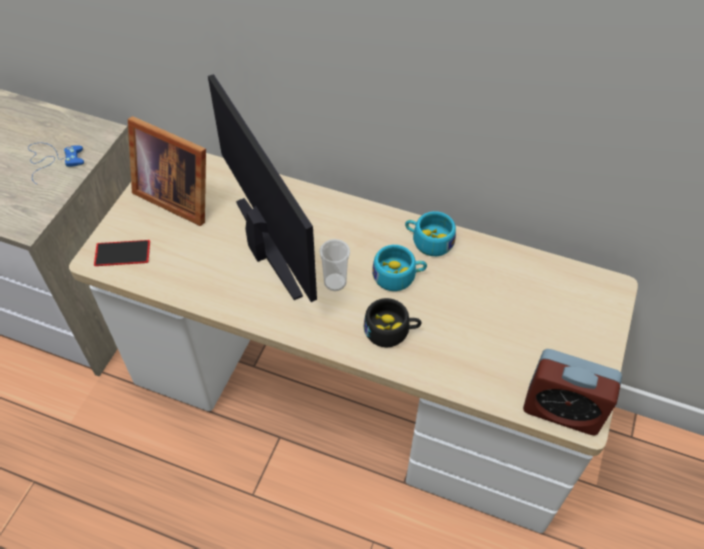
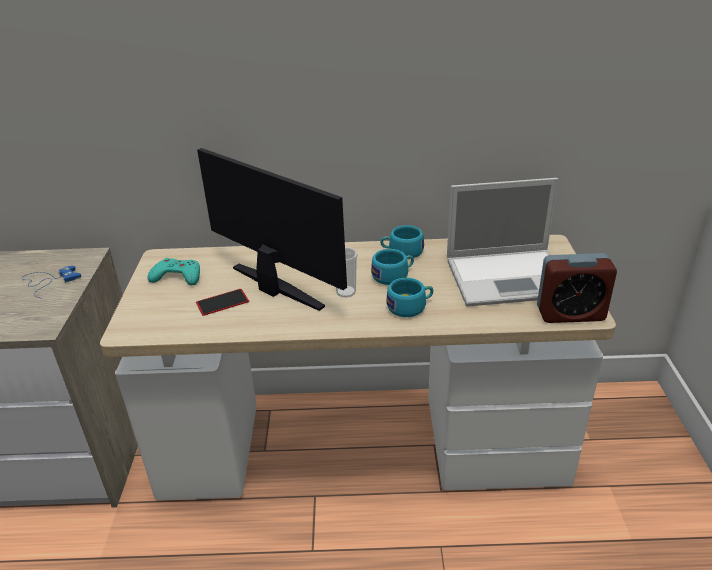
camera: 20 degrees left, 20 degrees down
phone [94,240,150,266] -> phone moved to [196,289,249,316]
picture frame [128,116,206,226] -> turquoise game controller [147,258,200,285]
black cup [364,298,422,348] -> turquoise cup [387,278,433,317]
none -> laptop [447,178,558,307]

